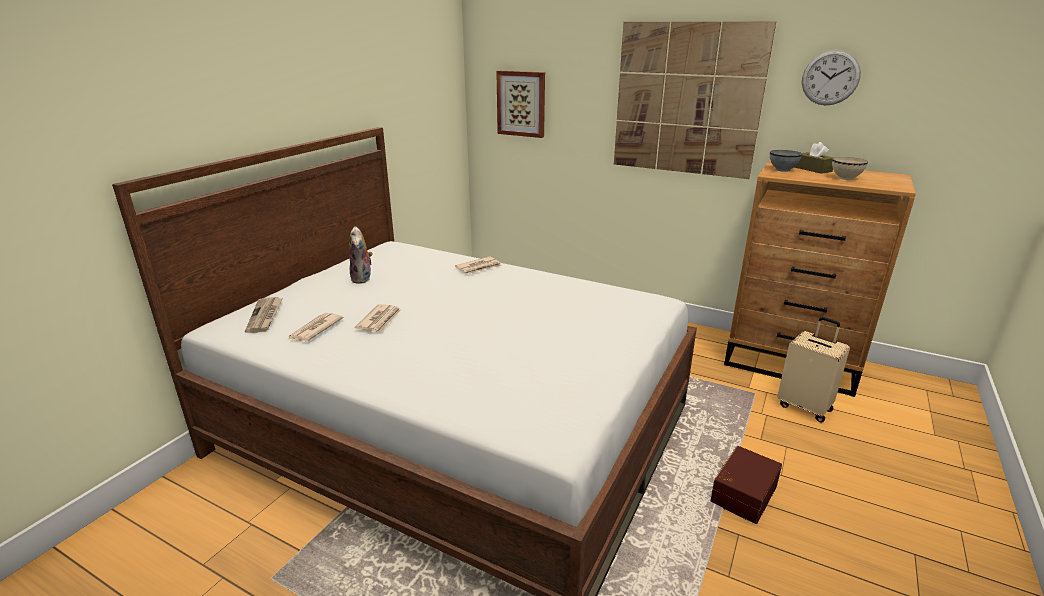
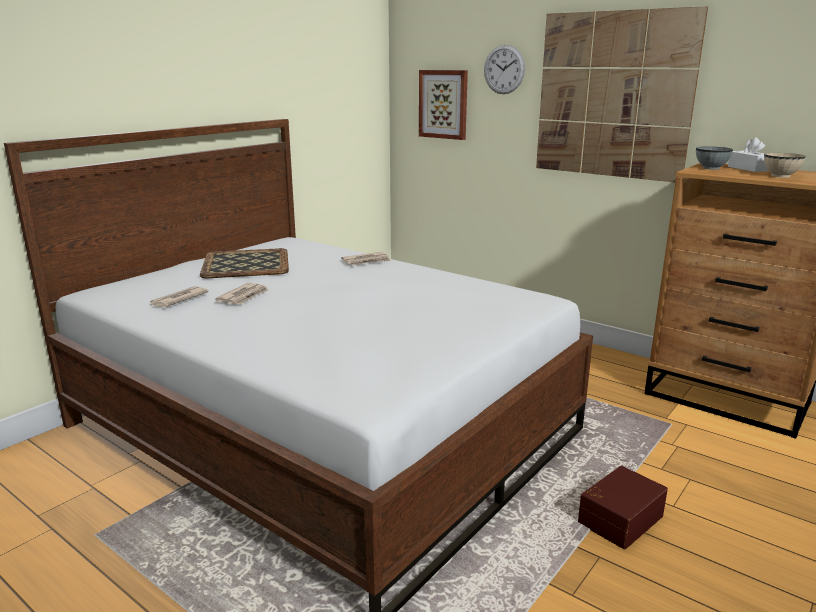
camera: 10 degrees right, 5 degrees down
newspaper [245,297,283,333] -> none
plush toy [349,226,373,284] -> tray [200,248,289,278]
beige suitcase [777,317,850,423] -> none
brown tissue box [795,142,834,174] -> white tissue box [728,137,768,172]
wall clock [802,50,861,105] -> wall clock moved to [484,45,525,94]

